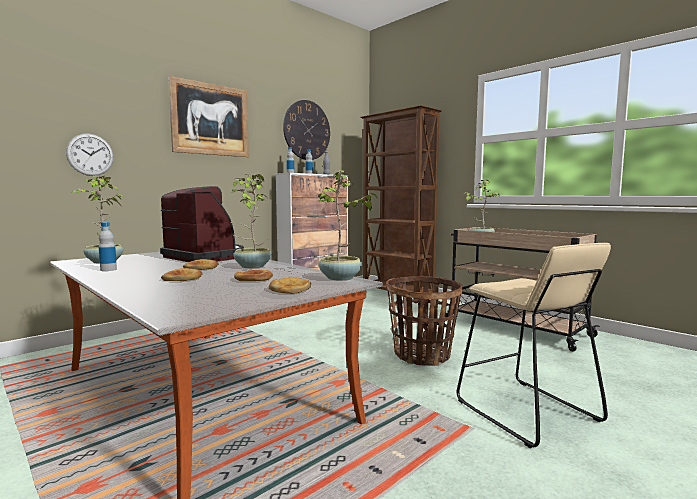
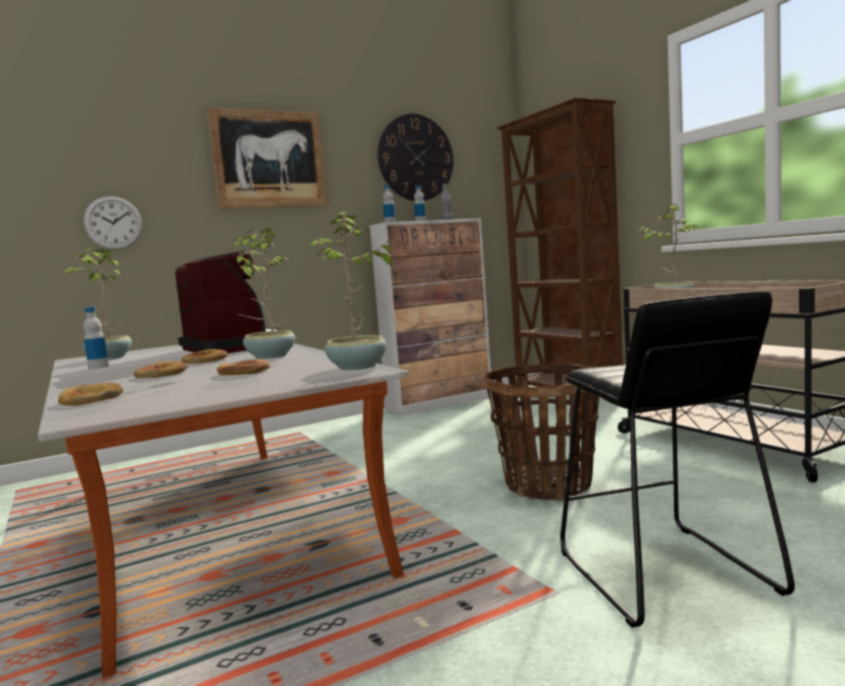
camera: 15 degrees right, 0 degrees up
bread [269,278,311,294] -> bread moved to [58,383,123,406]
beige stool [457,243,611,448] -> black stool [560,291,795,628]

